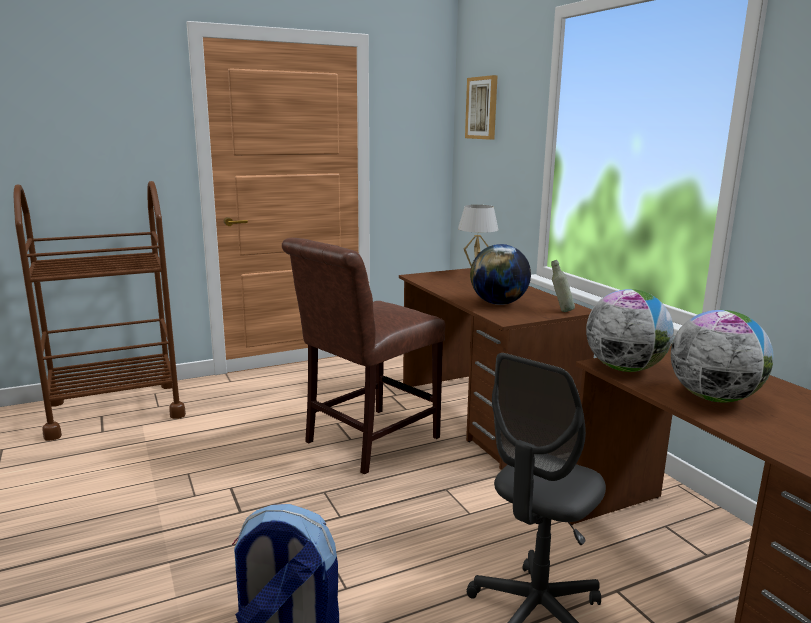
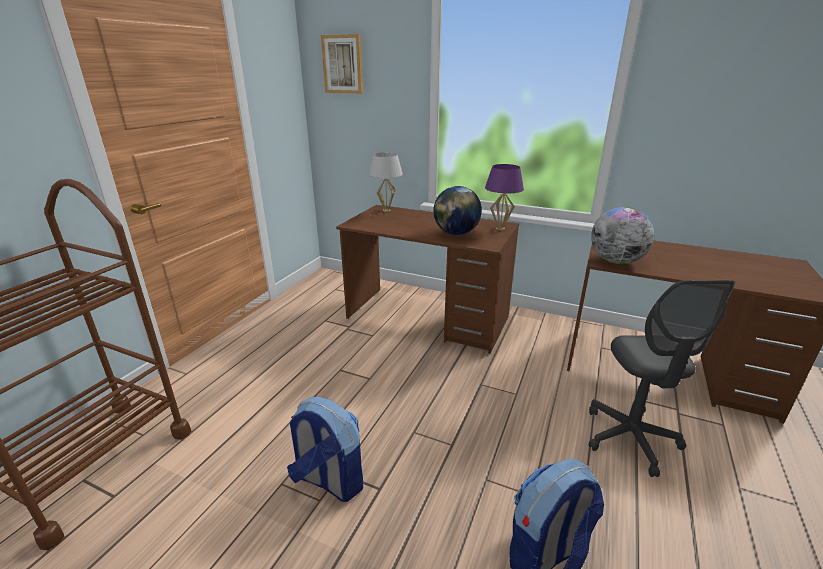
camera: 40 degrees left, 10 degrees up
brown chair [282,238,445,474] -> none
grey bottle [551,260,575,312] -> purple table lamp [485,164,524,231]
globe [671,310,774,402] -> none
none -> backpack [287,397,363,502]

